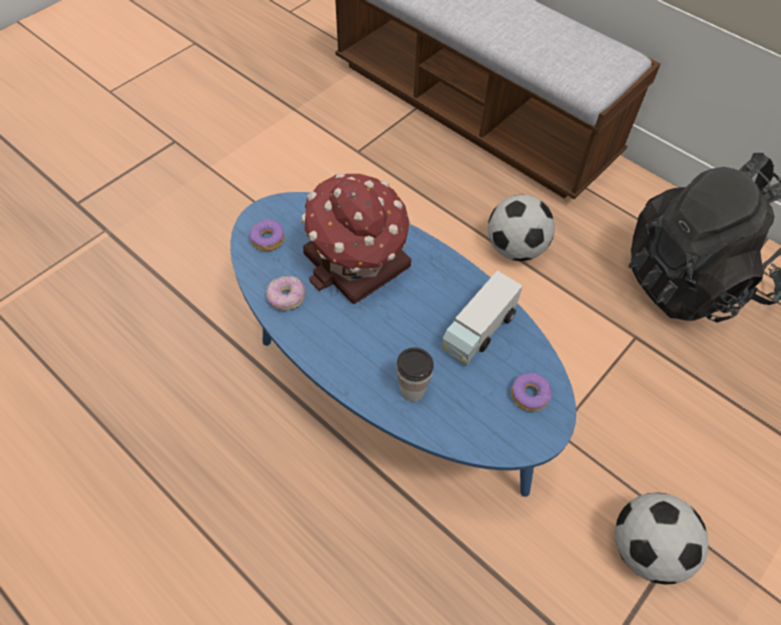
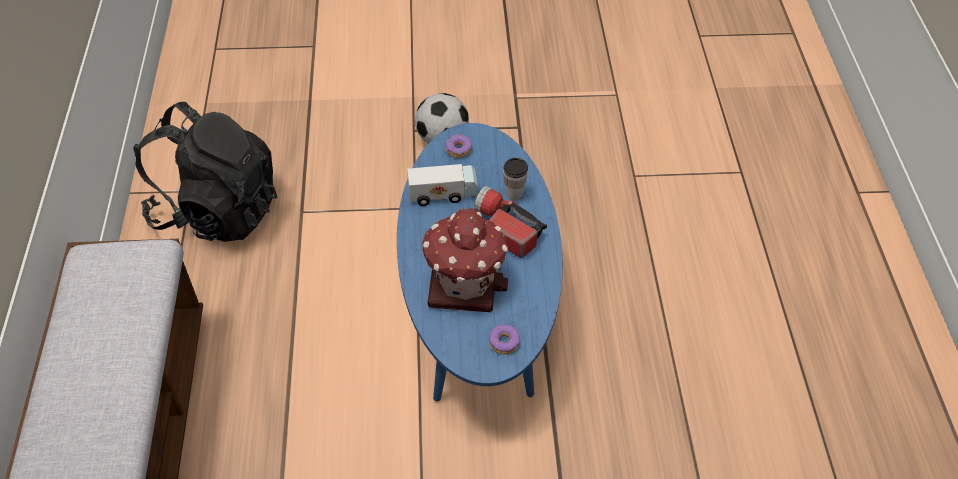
camera: 135 degrees left, 5 degrees down
donut [266,276,306,310] -> none
football [488,195,555,261] -> none
none -> flashlight [474,186,547,258]

